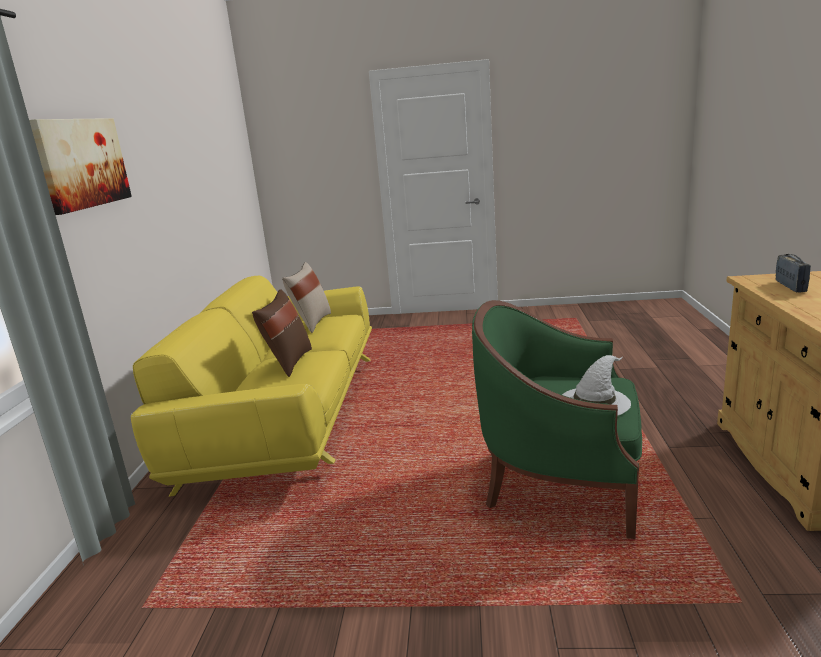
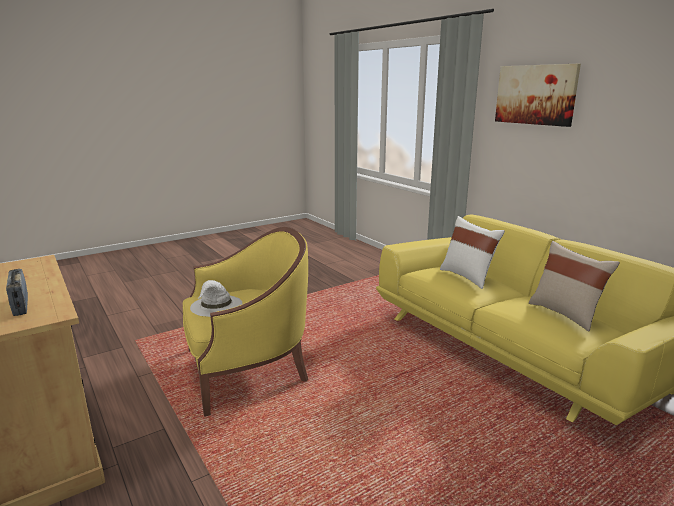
camera: 140 degrees right, 0 degrees up
brown pillow [252,289,312,377] -> white pillow [440,216,505,289]
green armchair [472,300,642,539] -> yellow armchair [183,227,308,417]

